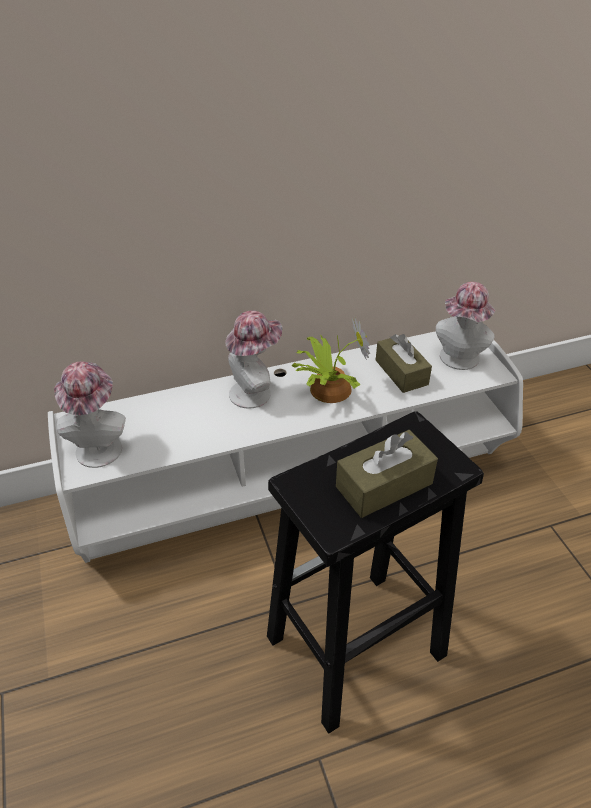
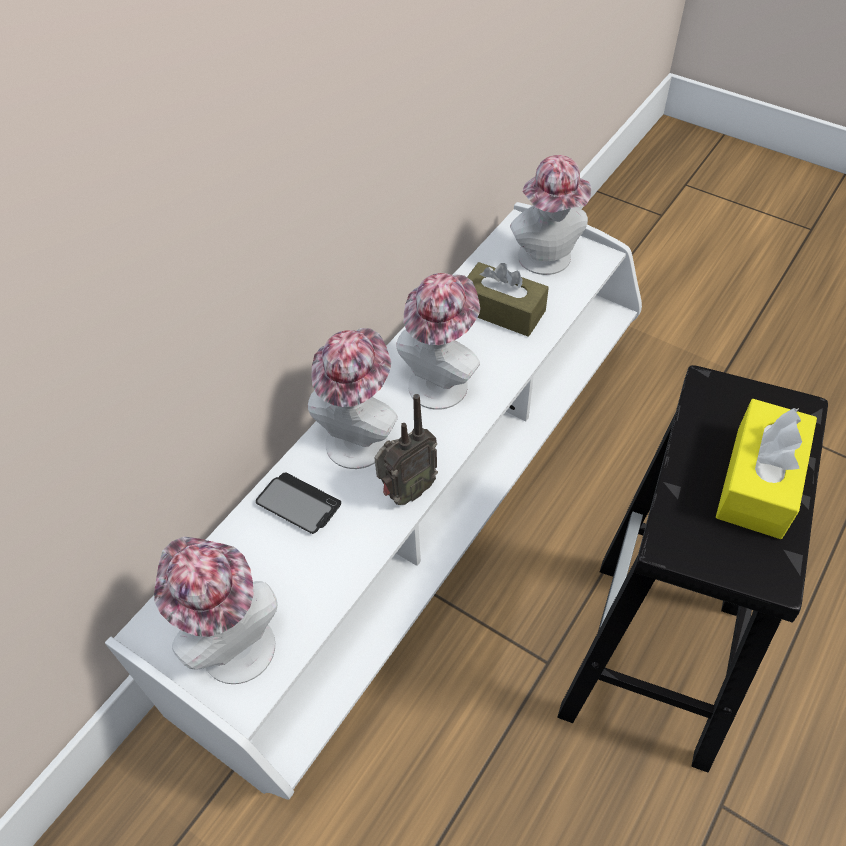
camera: 35 degrees left, 10 degrees up
potted plant [292,318,370,403] -> hat [396,273,480,410]
brown tissue box [336,430,438,518] -> yellow tissue box [716,399,817,539]
none -> phone [256,472,341,534]
none -> radio [374,394,438,505]

